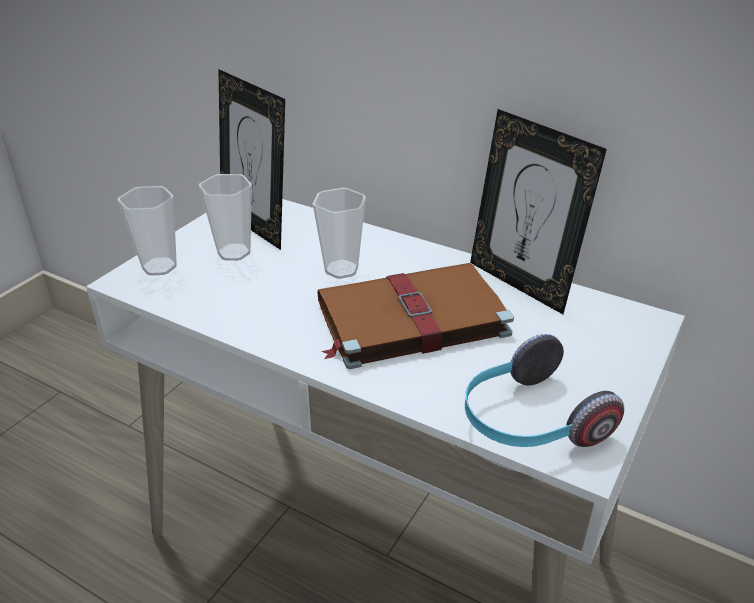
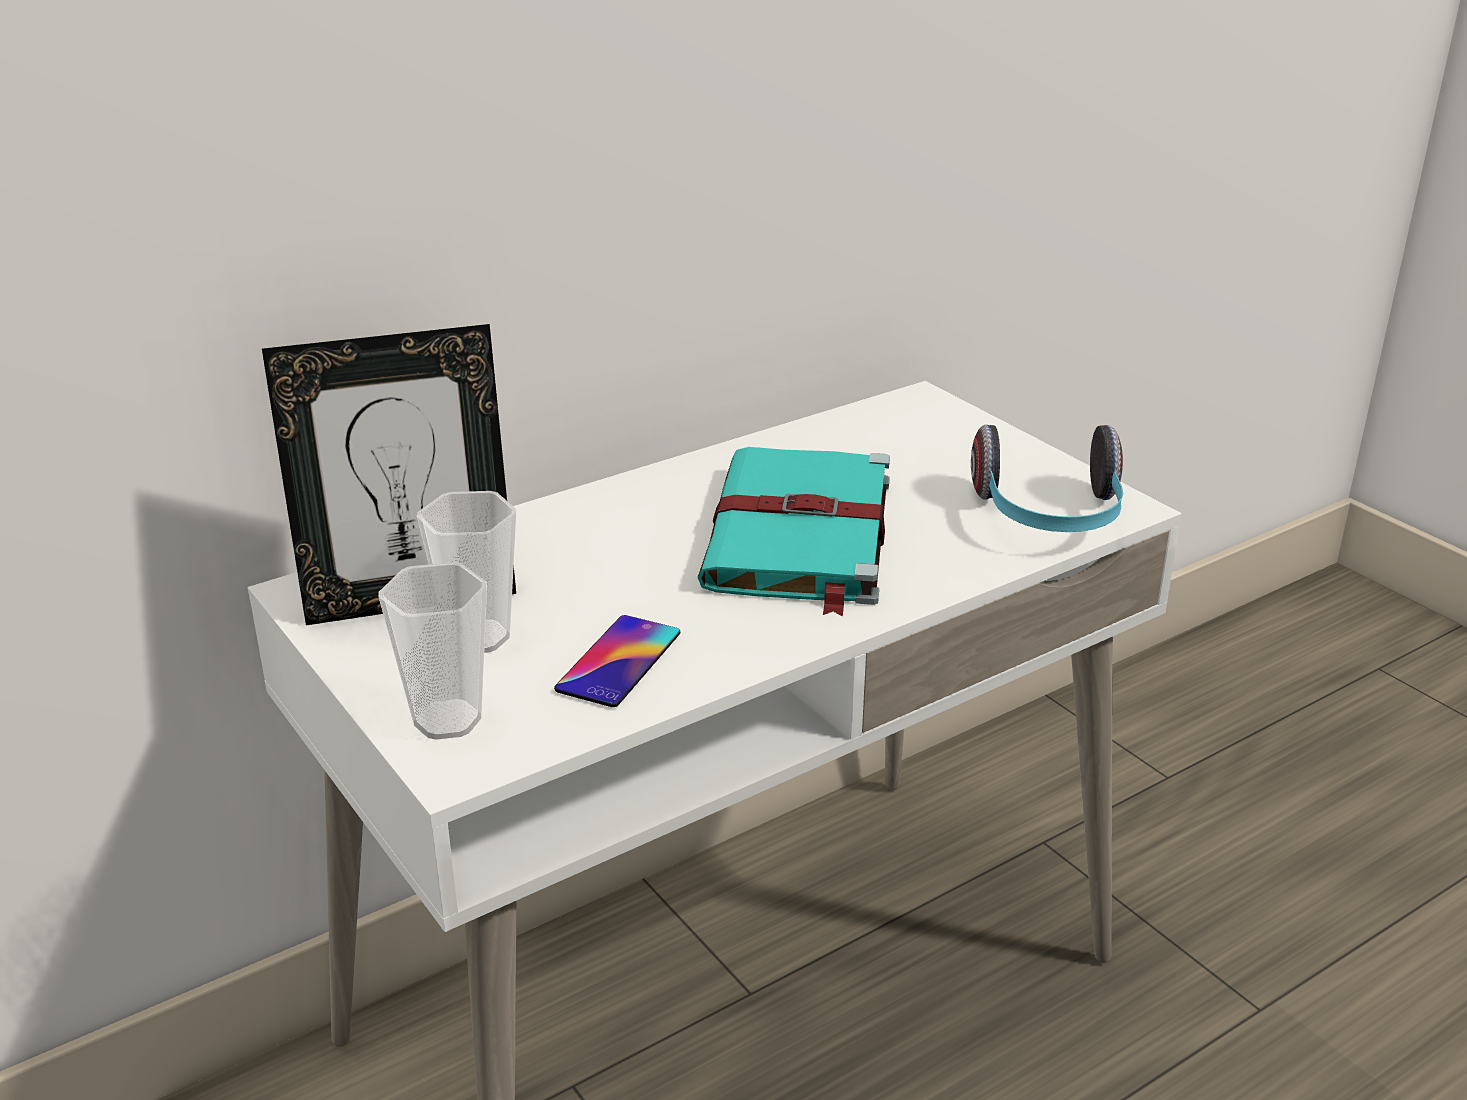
camera: 65 degrees left, 5 degrees down
cup [313,188,366,279] -> none
brown book [317,263,514,369] -> turquoise book [698,447,890,617]
picture frame [470,109,607,314] -> none
none -> phone [554,615,680,707]

